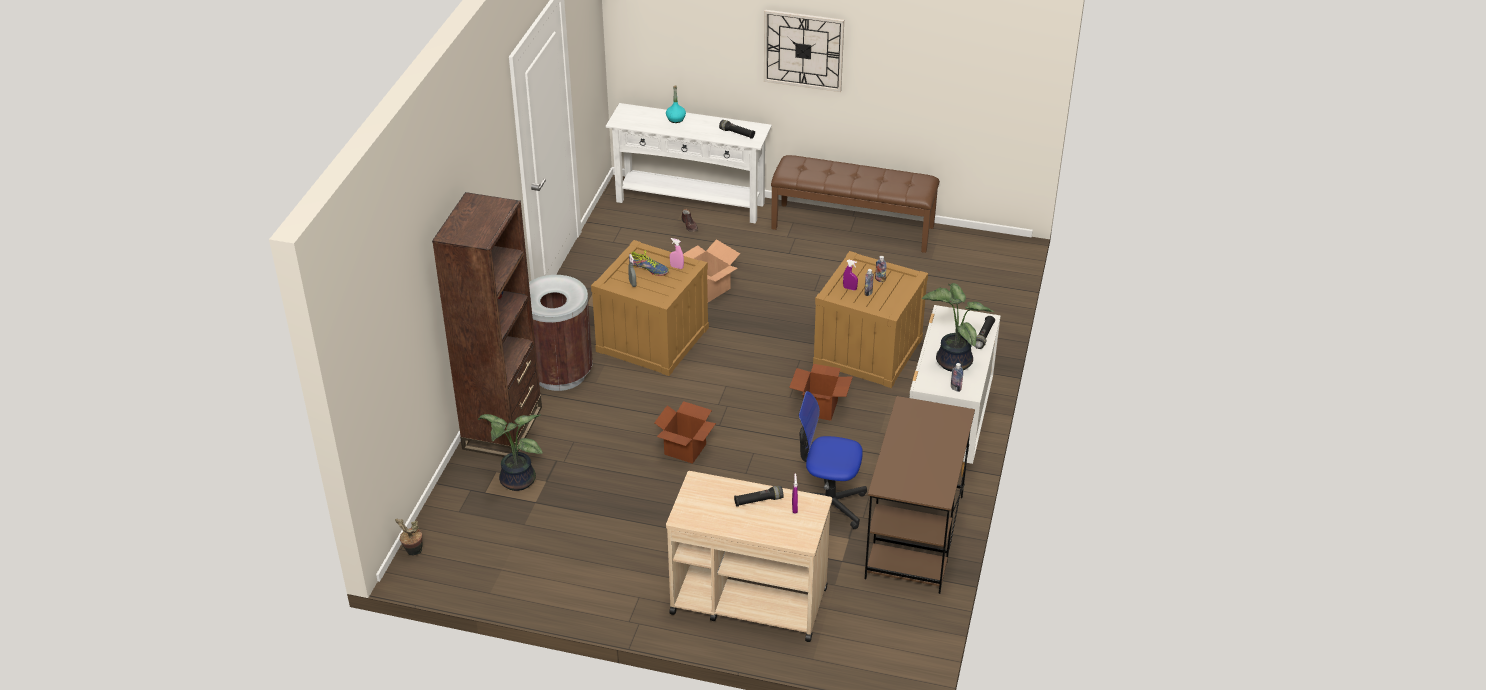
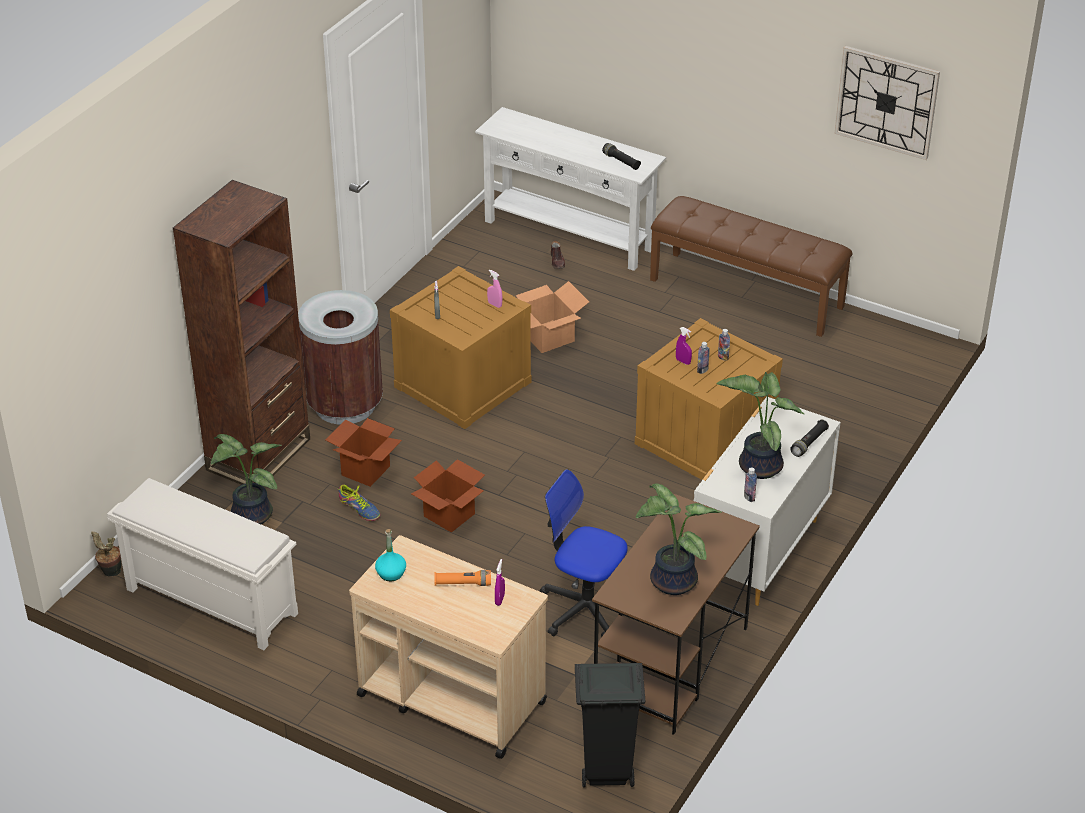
camera: 15 degrees right, 0 degrees up
shoe [629,250,669,276] -> shoe moved to [338,485,380,521]
turquoise bottle [666,85,686,123] -> turquoise bottle moved to [375,529,406,582]
black flashlight [734,486,784,507] -> orange flashlight [434,570,491,586]
wall clock [764,10,844,92] -> wall clock moved to [834,46,940,160]
cardboard box [789,364,853,421] -> cardboard box moved to [325,418,402,487]
none -> white shoe rack [107,478,298,650]
none -> black trash can [575,663,645,788]
none -> potted plant [636,483,722,595]

